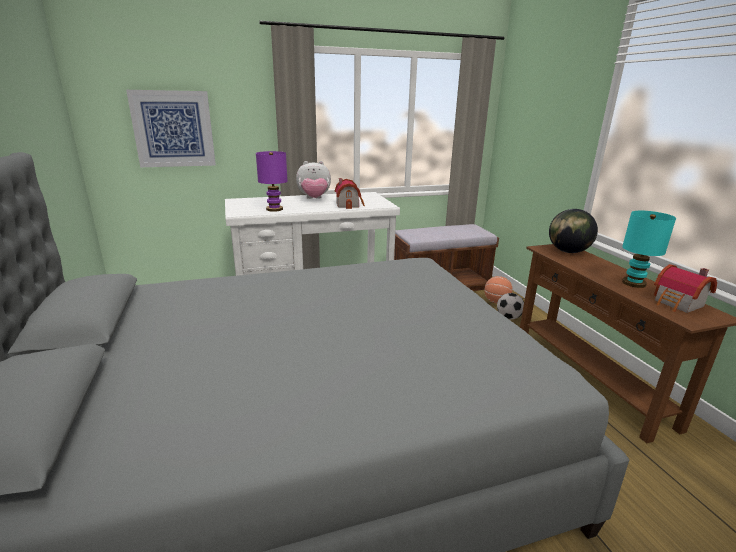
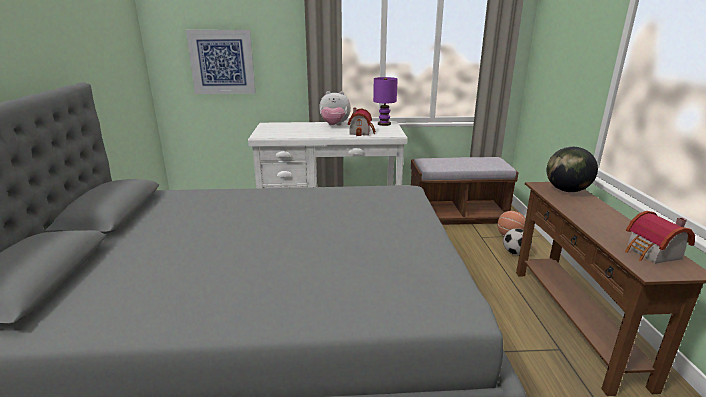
camera: 15 degrees right, 0 degrees up
purple table lamp [256,151,288,212] -> purple table lamp moved to [373,77,398,126]
turquoise table lamp [622,211,676,288] -> none

